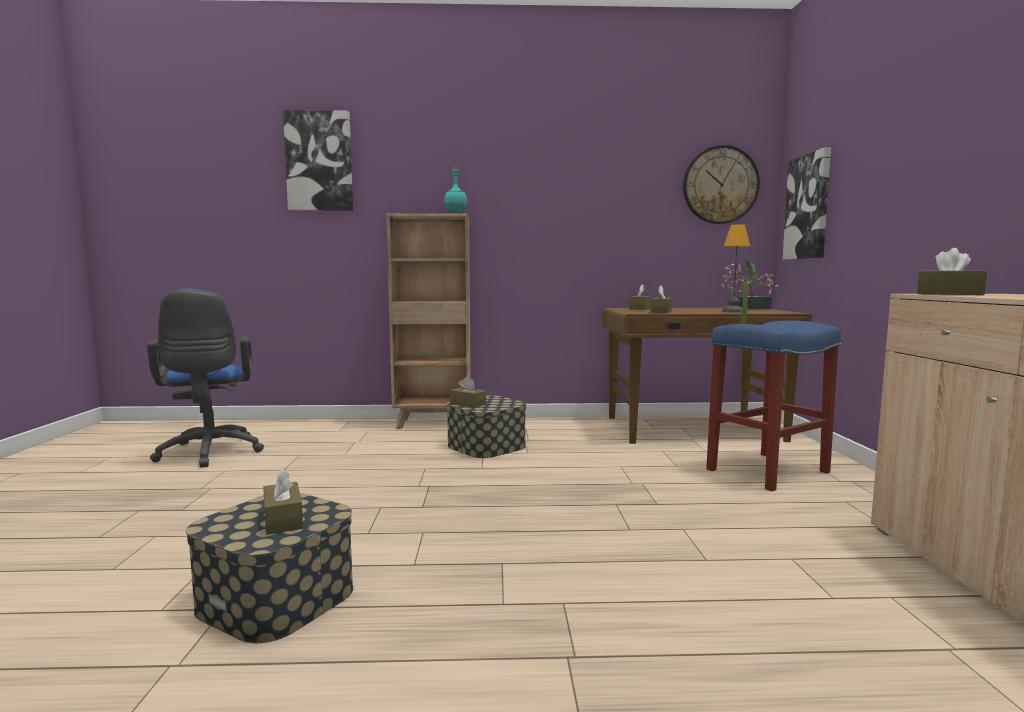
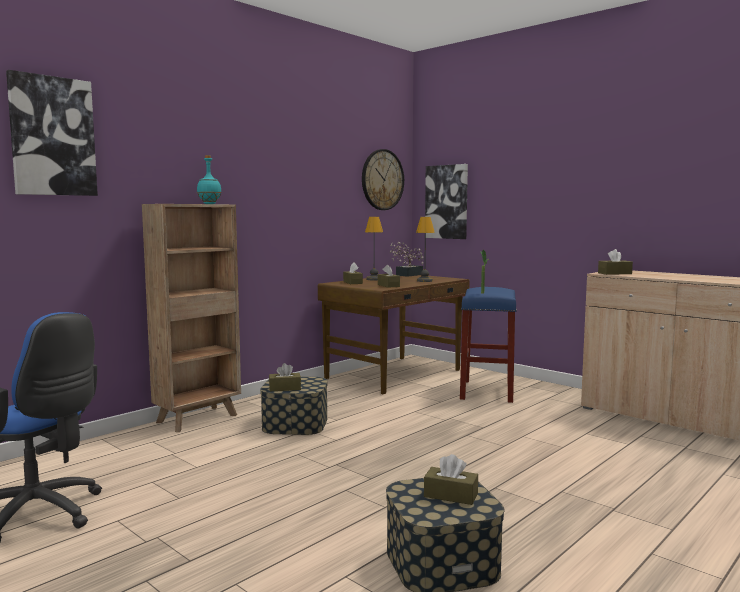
camera: 45 degrees left, 0 degrees up
none -> table lamp [365,217,383,281]

